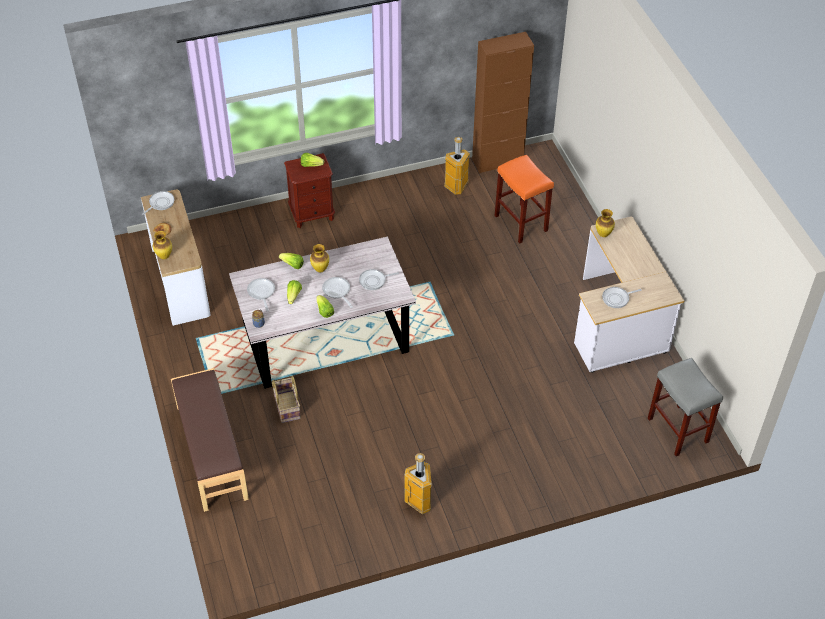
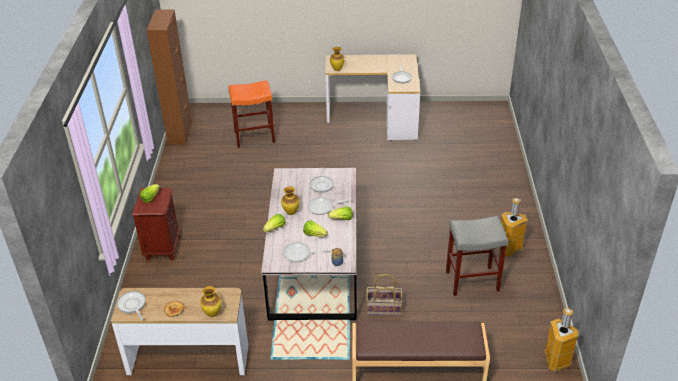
camera: 70 degrees left, 10 degrees down
trash can [444,137,470,195] -> trash can moved to [544,308,579,372]
grey stool [648,358,723,457] -> grey stool moved to [446,216,508,296]

